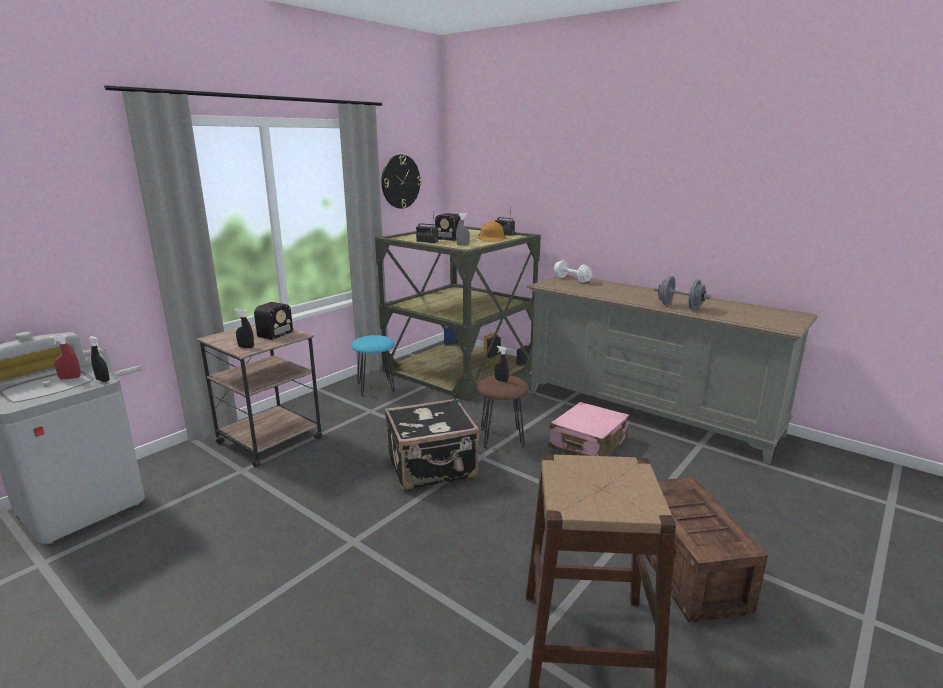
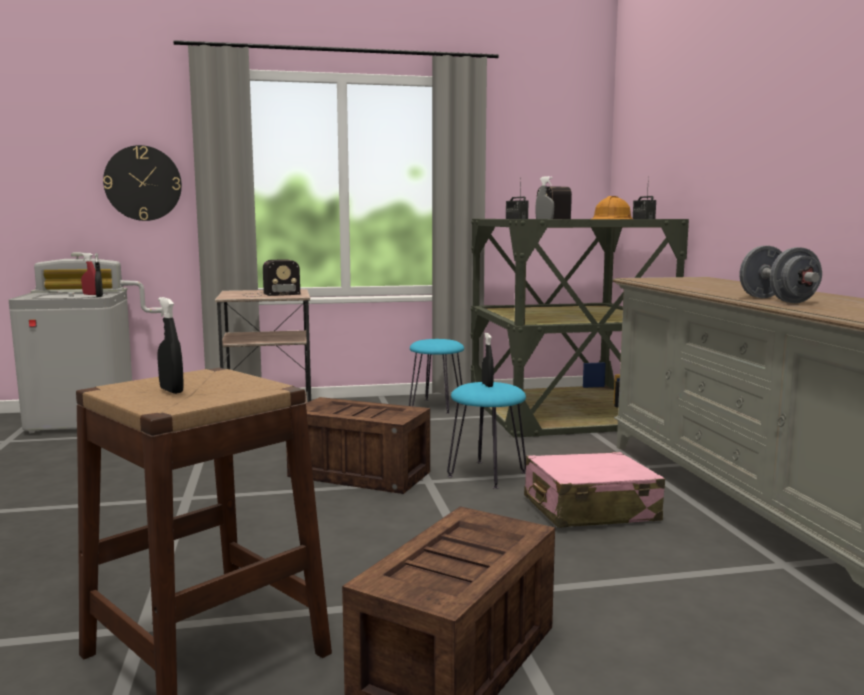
camera: 40 degrees right, 10 degrees down
black spray bottle [234,309,254,348] -> black spray bottle moved to [157,297,184,394]
wall clock [381,155,421,209] -> wall clock moved to [103,145,182,221]
black suitcase [385,398,479,490] -> crate [286,397,430,494]
brown stool [477,375,529,449] -> turquoise stool [447,382,526,489]
white dumbbell [554,260,593,283] -> none

